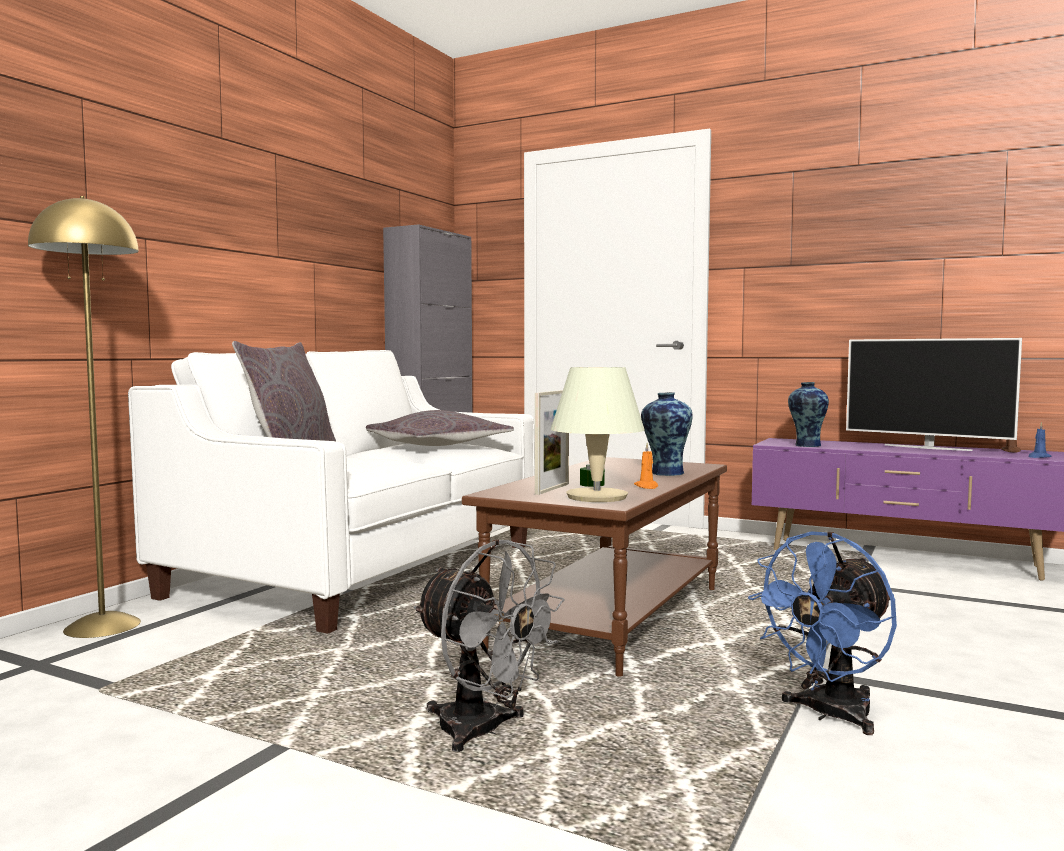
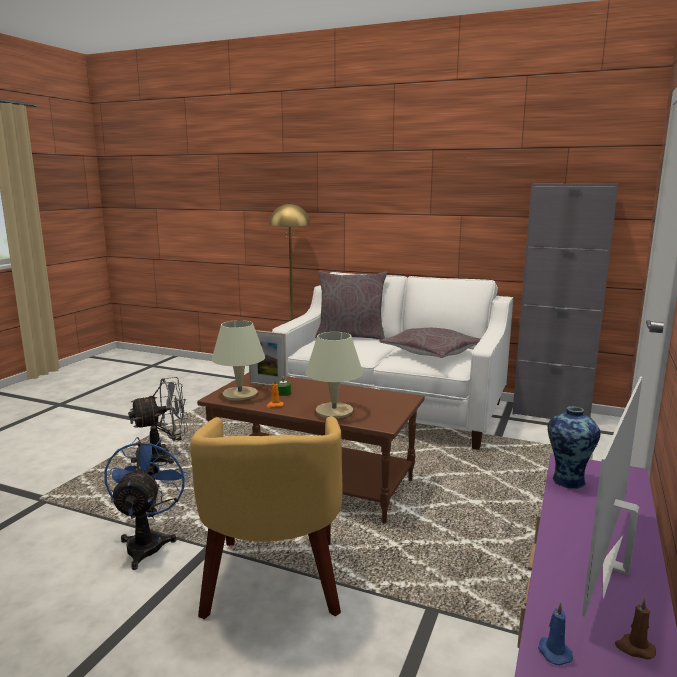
camera: 85 degrees right, 10 degrees up
grey fan [414,539,565,752] -> grey fan turned 150 degrees counterclockwise [128,377,188,464]
vase [641,392,693,476] -> beige table lamp [306,332,363,419]
blue fan [748,531,897,735] -> blue fan turned 45 degrees clockwise [105,437,188,570]
none -> yellow armchair [190,416,342,619]

